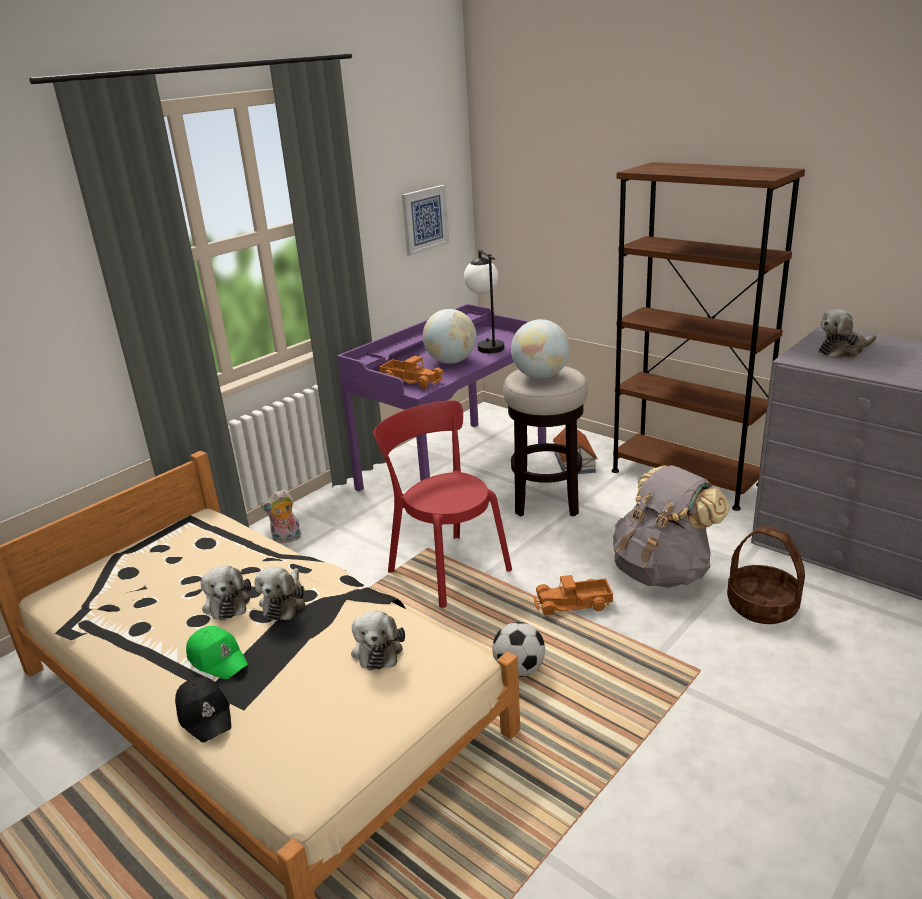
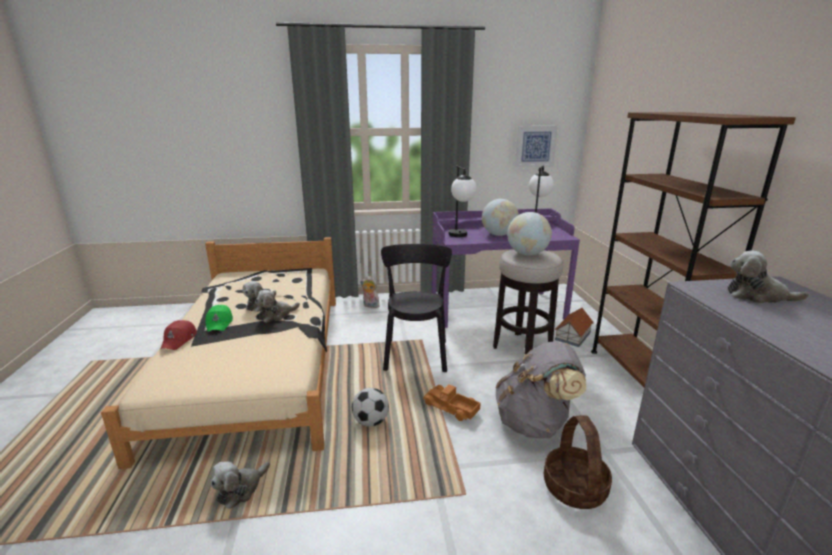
camera: 40 degrees right, 5 degrees down
black cap [175,677,231,742] -> red cap [160,320,197,350]
plush toy [351,610,405,670] -> plush toy moved to [211,461,270,509]
red chair [373,400,512,608] -> black chair [381,244,452,372]
toy truck [379,356,444,389] -> table lamp [449,165,477,237]

